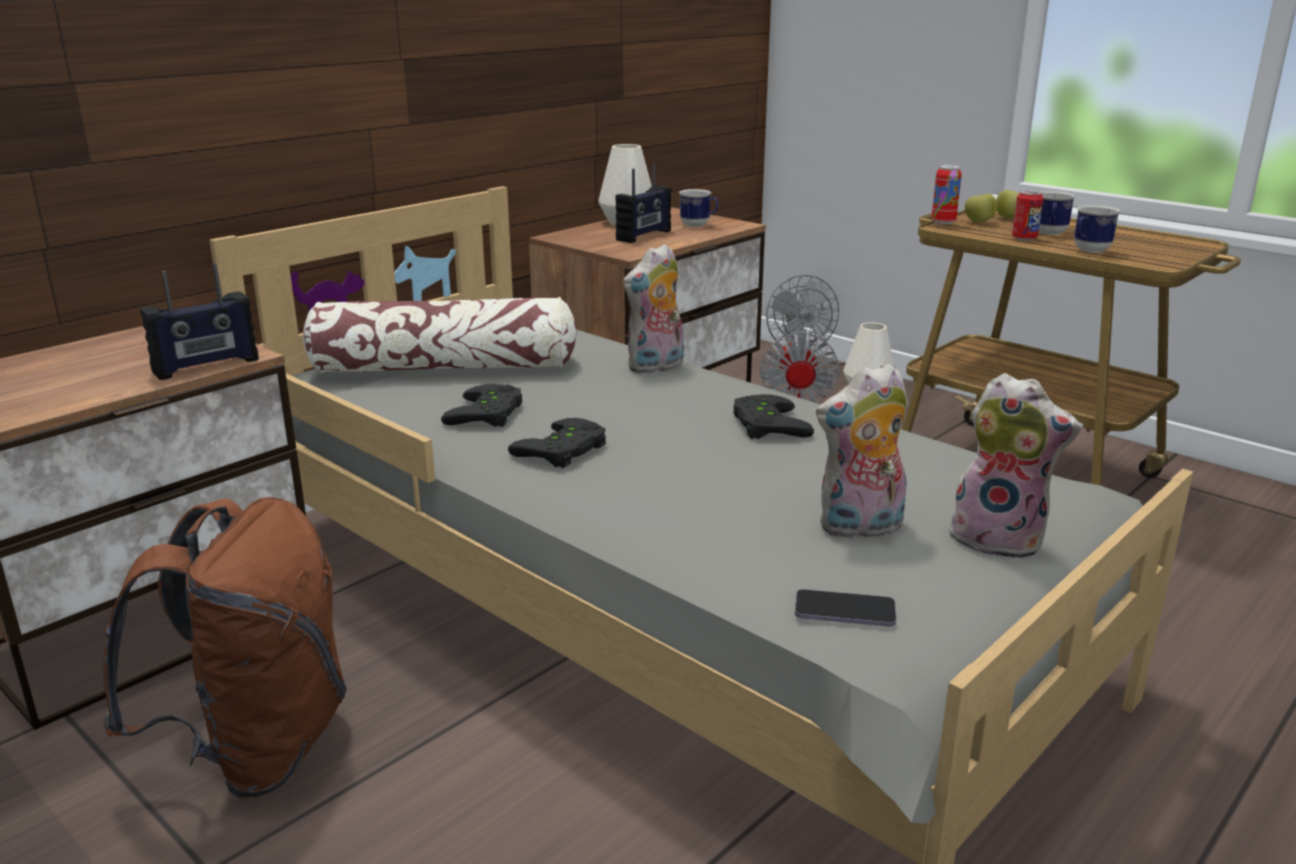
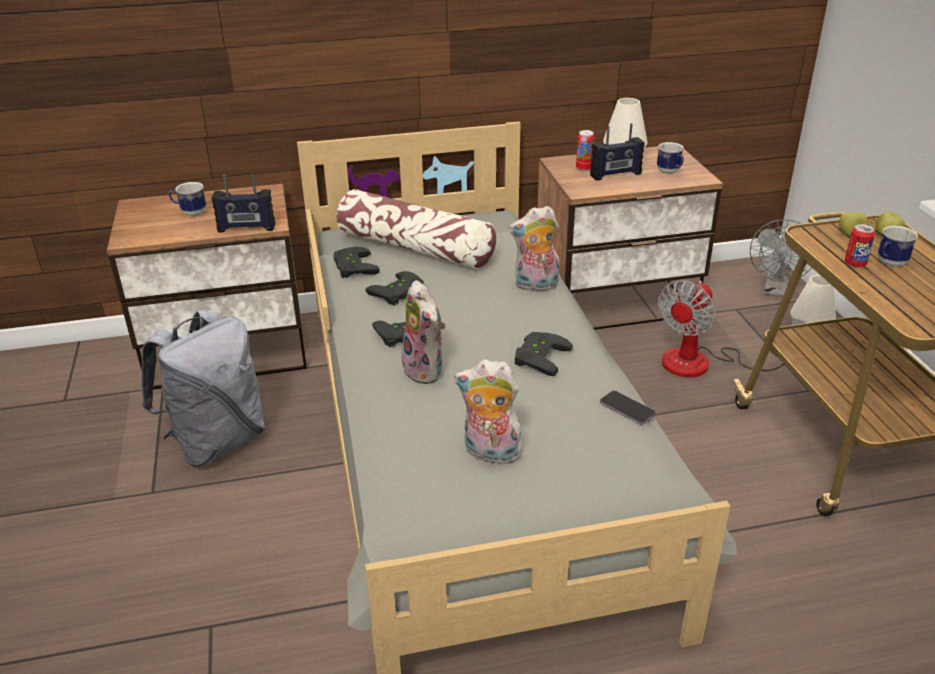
camera: 35 degrees right, 10 degrees up
brown backpack [103,497,347,799] -> grey backpack [142,309,265,467]
phone [795,589,896,626] -> phone moved to [600,391,656,424]
can [932,164,962,224] -> can moved to [576,130,595,172]
plush toy [949,373,1081,560] -> plush toy moved to [400,280,445,384]
mug [1074,205,1120,253] -> mug moved to [169,182,206,216]
none -> black game controller [333,247,380,278]

